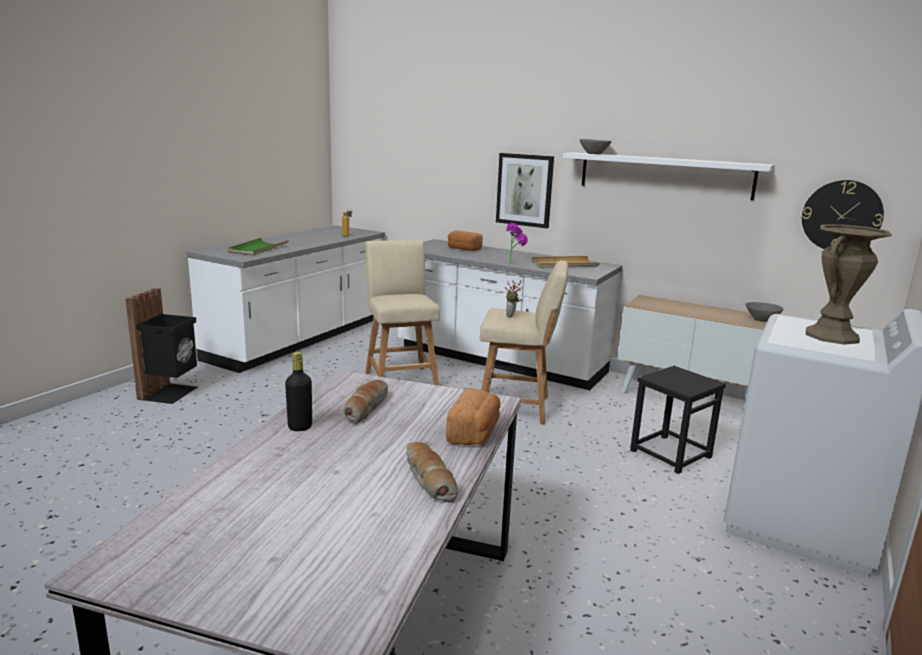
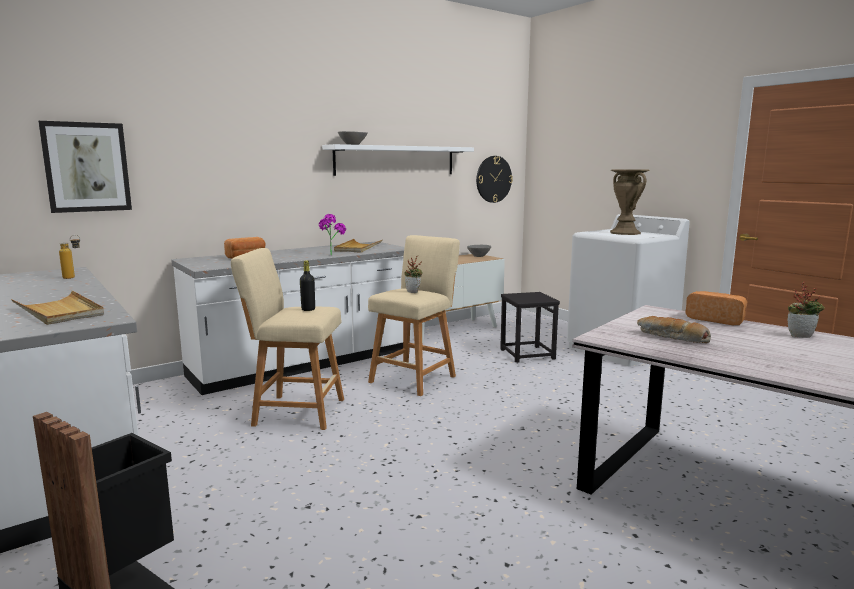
camera: 65 degrees left, 5 degrees down
green tray [228,238,289,256] -> beige tray [11,291,104,325]
black bottle [285,352,312,431] -> black bottle moved to [300,260,315,311]
bread [407,442,458,503] -> potted plant [787,282,825,338]
picture [496,153,554,228] -> picture moved to [38,121,132,213]

